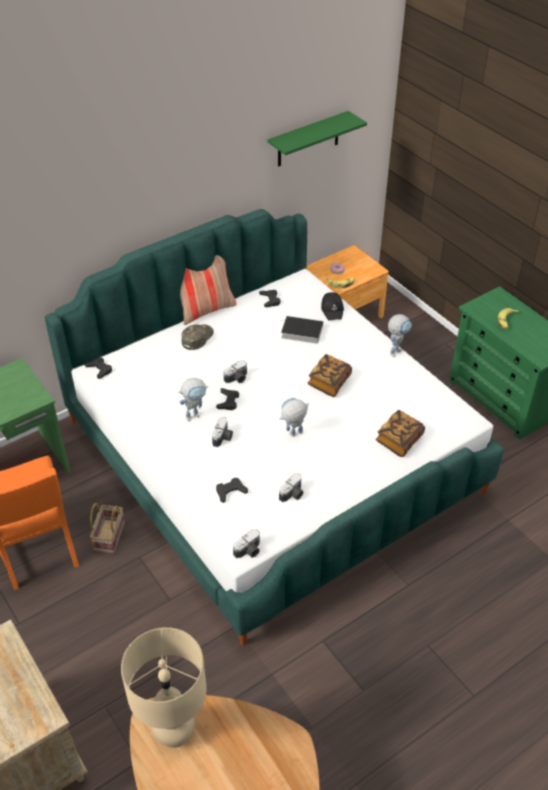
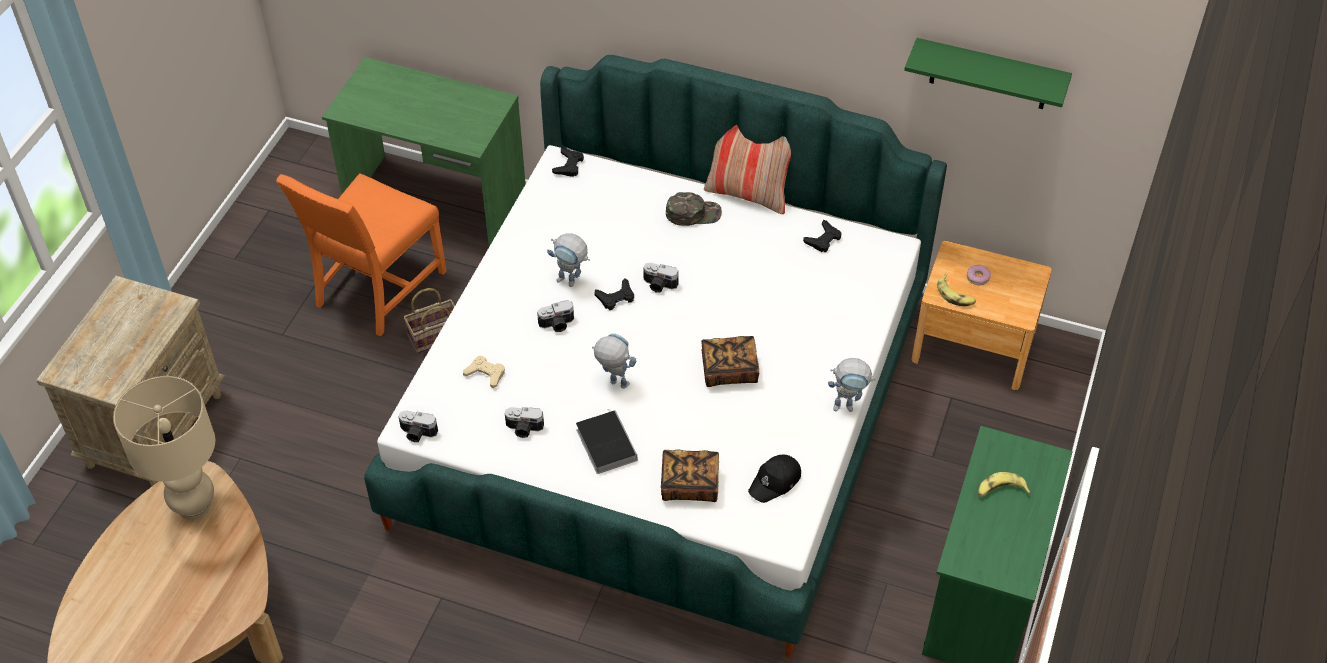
camera: 55 degrees right, 5 degrees up
black game controller [216,478,248,503] -> beige game controller [463,356,505,388]
book [281,316,323,344] -> book moved to [576,409,637,474]
black cap [321,292,344,320] -> black cap moved to [748,454,801,503]

